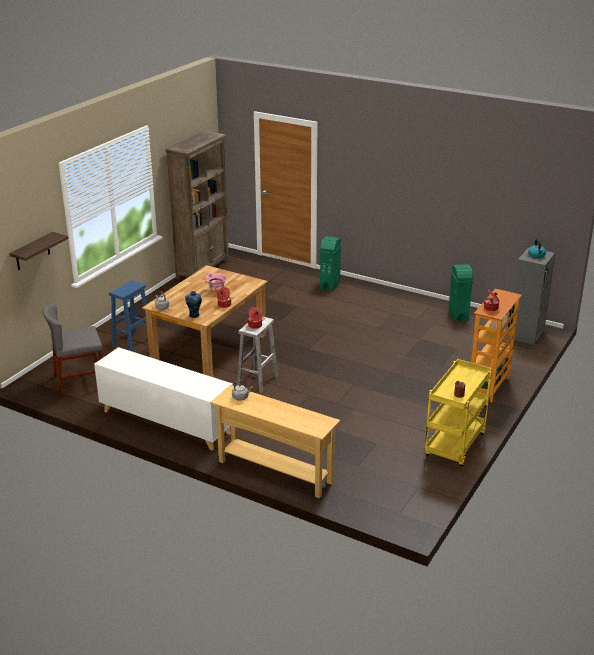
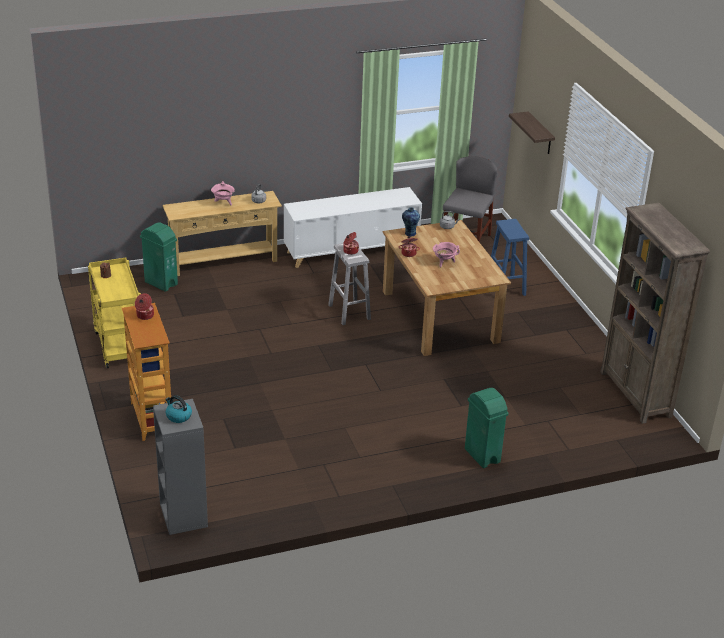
camera: 130 degrees right, 5 degrees up
green trash can [448,264,474,322] -> green trash can moved to [140,222,178,292]
none -> pink cooking pot [211,181,235,205]

